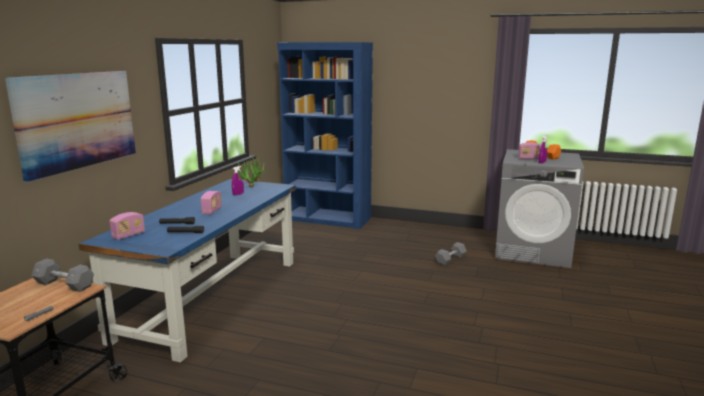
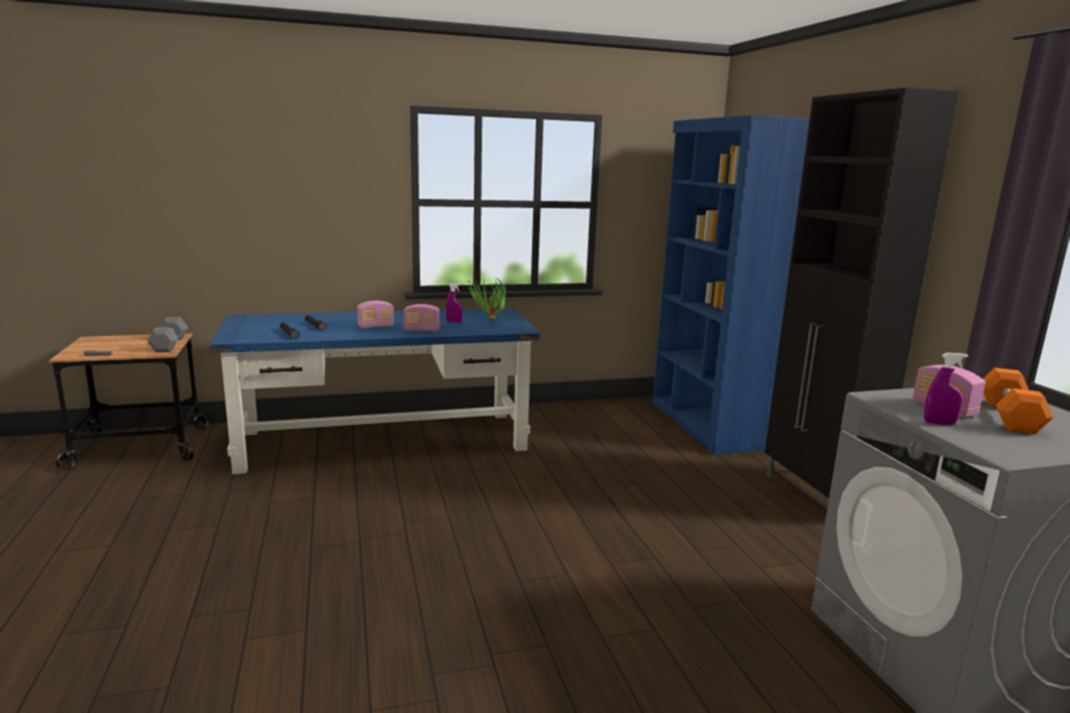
camera: 55 degrees right, 0 degrees up
picture [5,71,136,182] -> none
radio [110,212,145,240] -> radio moved to [404,304,440,332]
grey dumbbell [435,242,467,266] -> none
none -> black cabinet [765,88,959,498]

